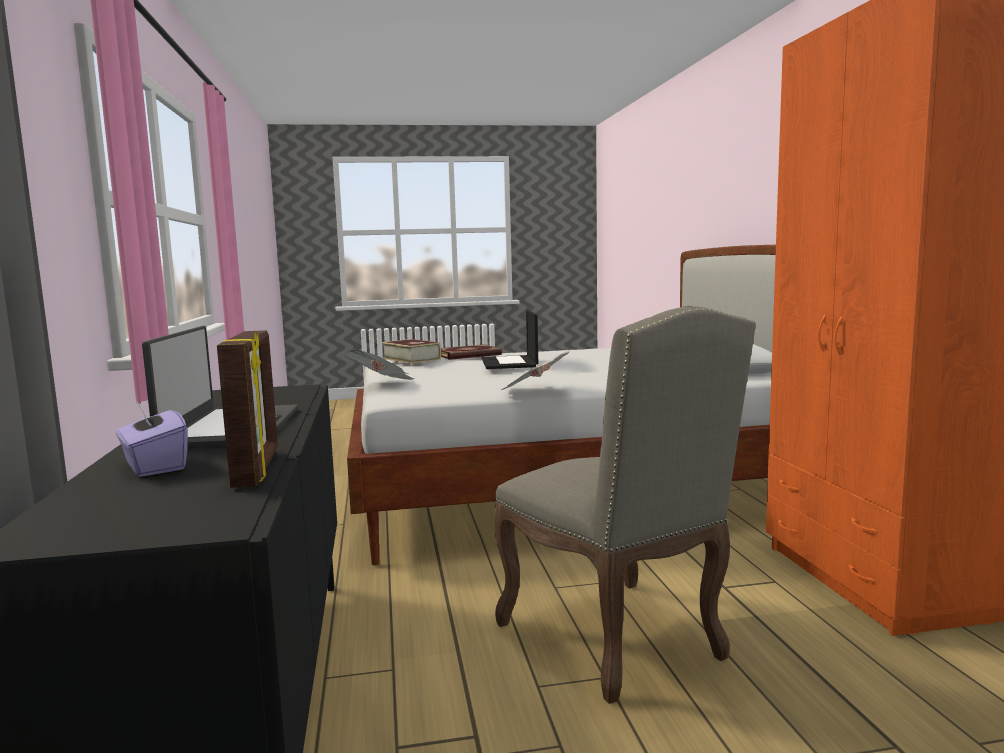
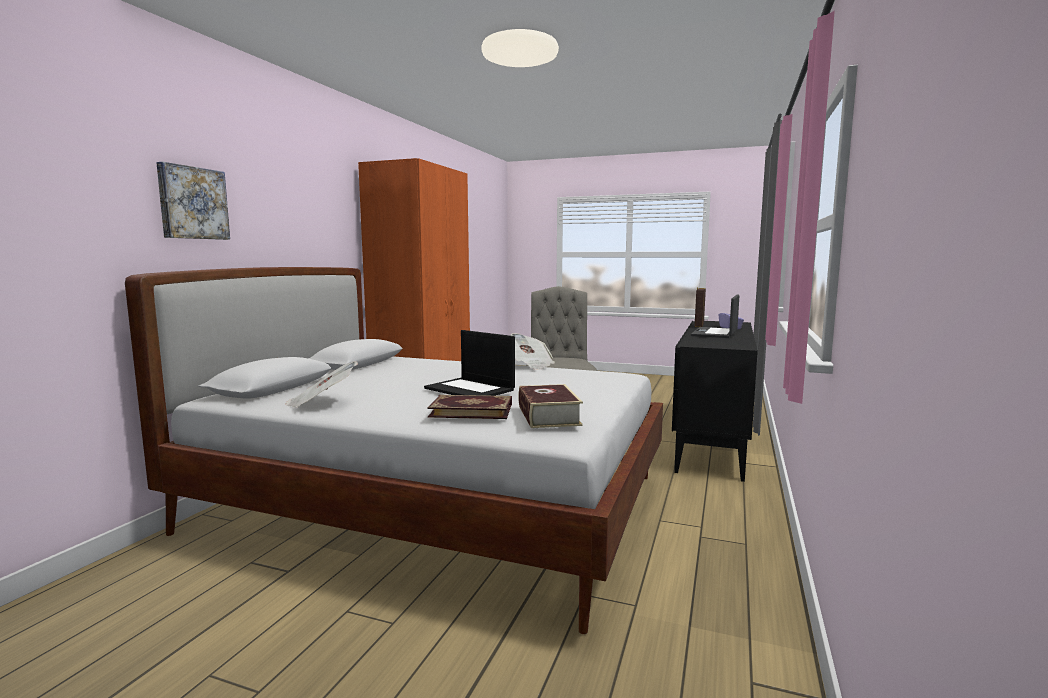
camera: 150 degrees left, 0 degrees up
newspaper [344,349,414,380] -> newspaper moved to [285,361,358,408]
laptop [482,310,538,369] -> laptop turned 105 degrees clockwise [424,330,515,396]
none -> picture [156,162,230,240]

